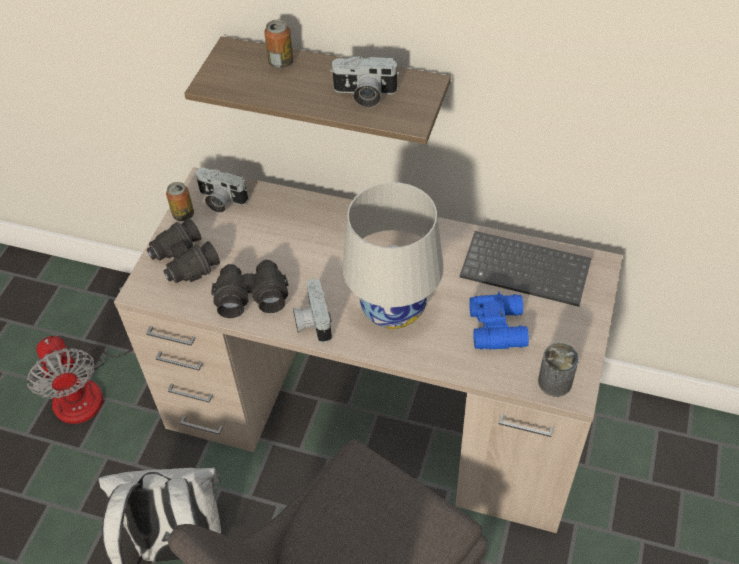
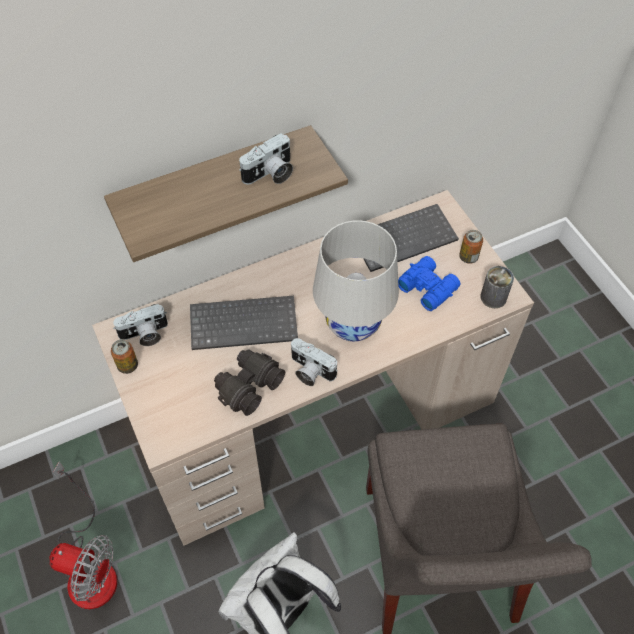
camera: 45 degrees left, 5 degrees up
black binoculars [147,218,220,283] -> none
can [264,20,293,68] -> can moved to [459,230,483,264]
none -> keyboard [190,296,298,350]

